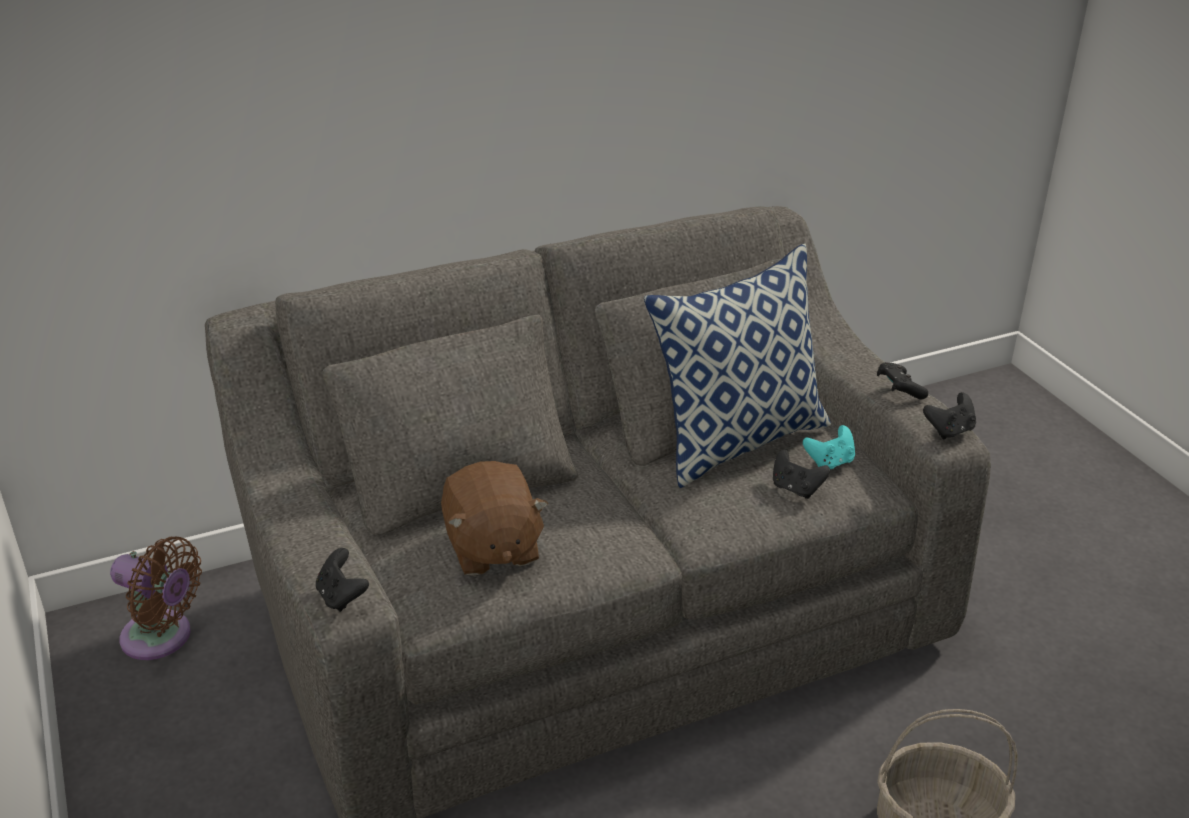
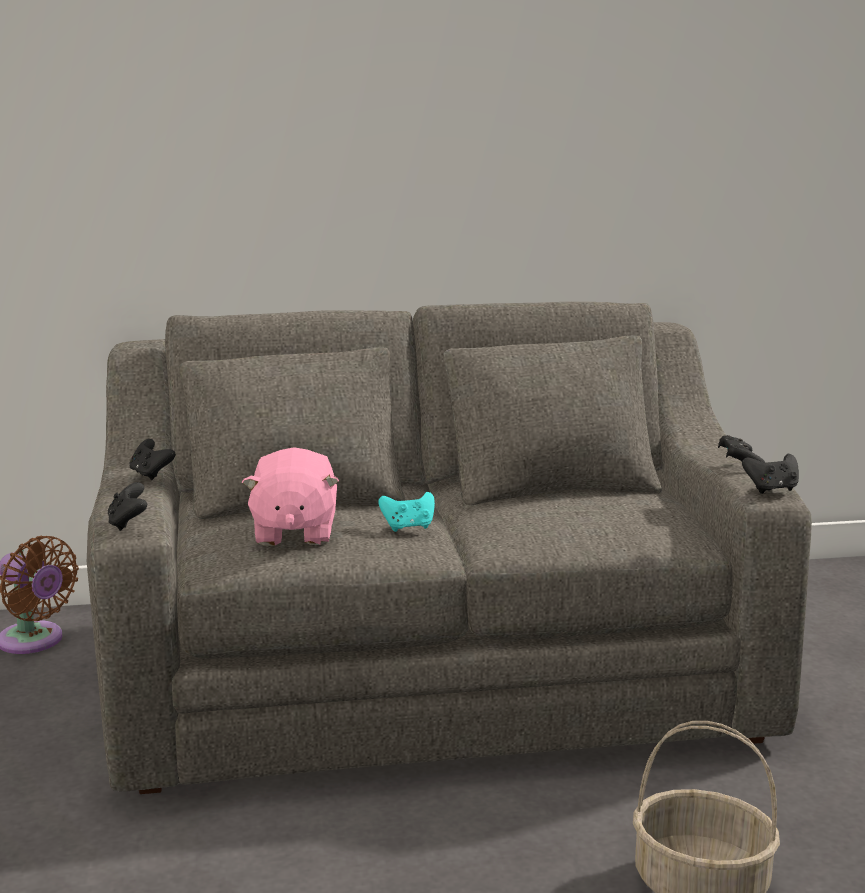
camera: 15 degrees right, 15 degrees down
brown plush toy [441,461,548,576] -> pink plush toy [242,447,339,546]
pillow [644,244,831,488] -> none
black game controller [773,450,830,499] -> black game controller moved to [129,439,176,480]
turquoise game controller [803,425,855,469] -> turquoise game controller moved to [378,492,435,532]

